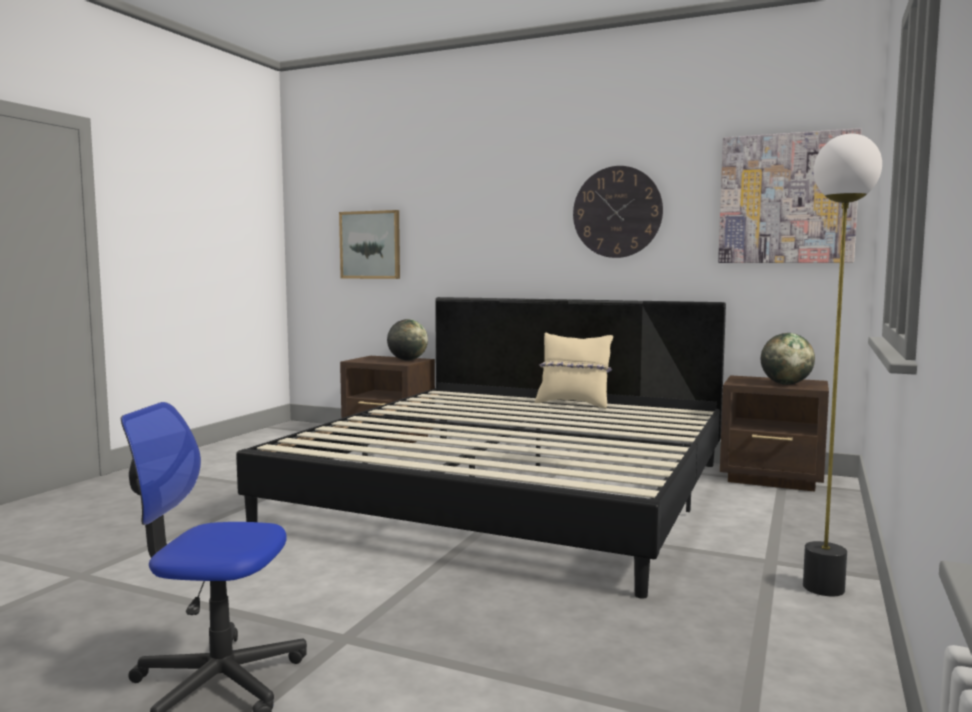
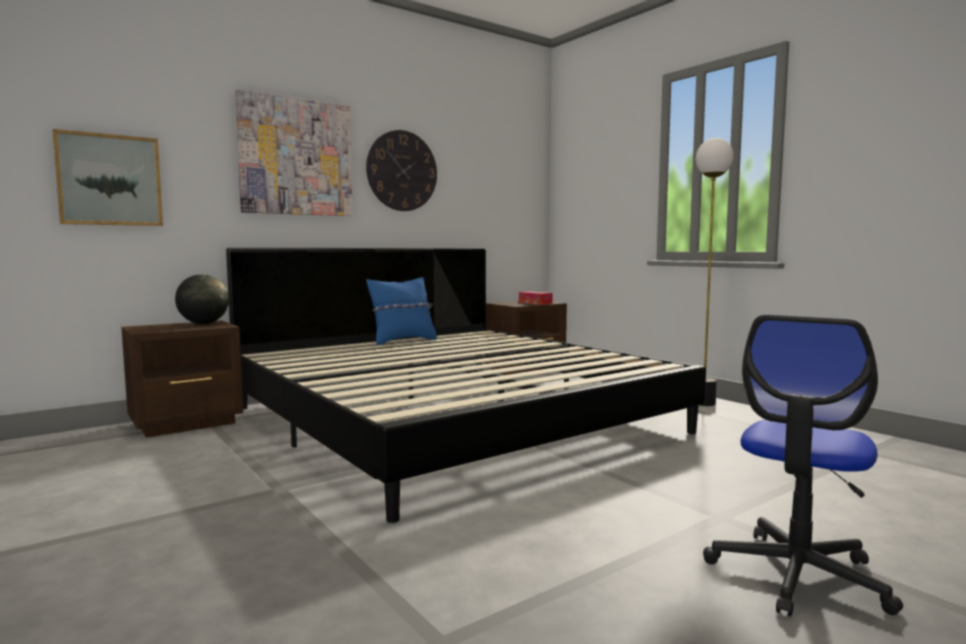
camera: 60 degrees left, 0 degrees up
beige pillow [535,332,613,409] -> blue pillow [366,277,437,345]
picture [718,128,862,263] -> picture moved to [235,89,353,216]
globe [761,333,815,385] -> tissue box [519,291,553,305]

